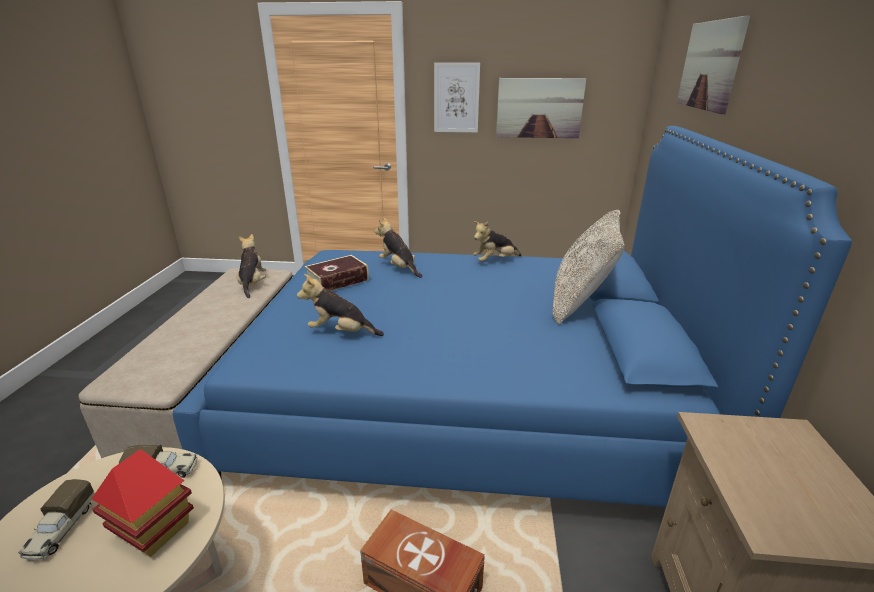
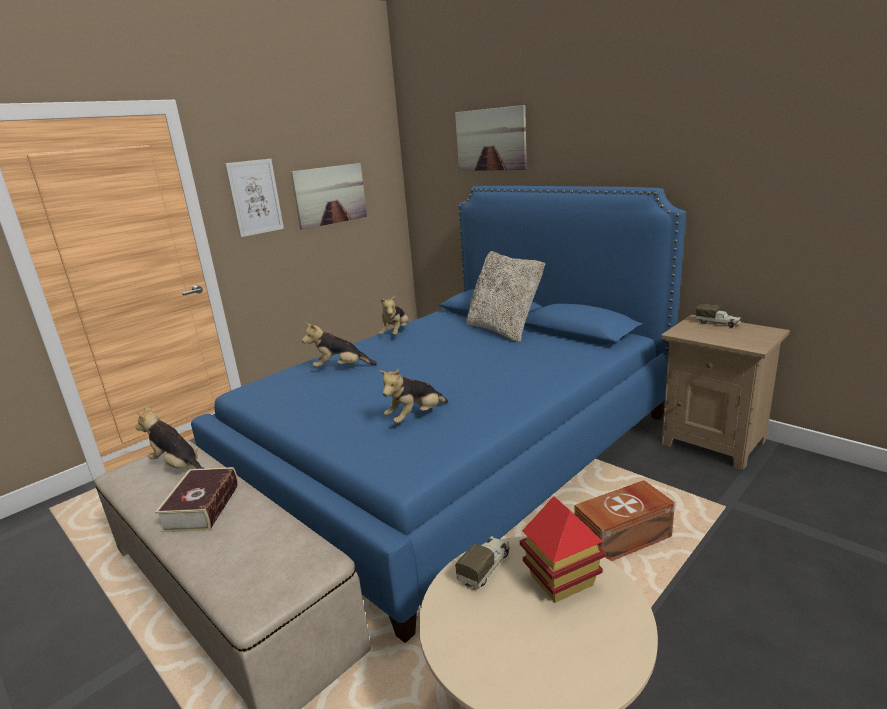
camera: 50 degrees left, 5 degrees down
toy truck [18,479,95,561] -> toy truck moved to [696,304,741,328]
book [305,255,369,291] -> book moved to [155,467,238,532]

